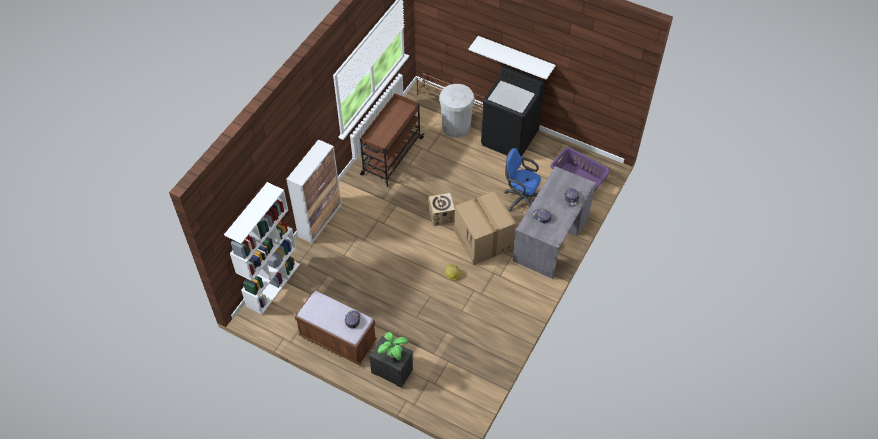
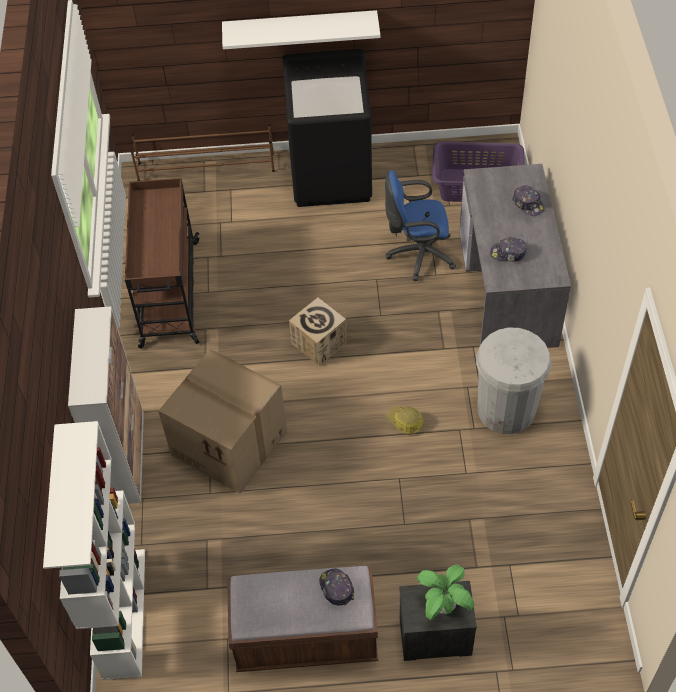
camera: 30 degrees left, 0 degrees up
white trash can [439,84,475,138] -> white trash can moved to [476,327,551,434]
cardboard box [454,191,516,265] -> cardboard box moved to [159,349,287,494]

